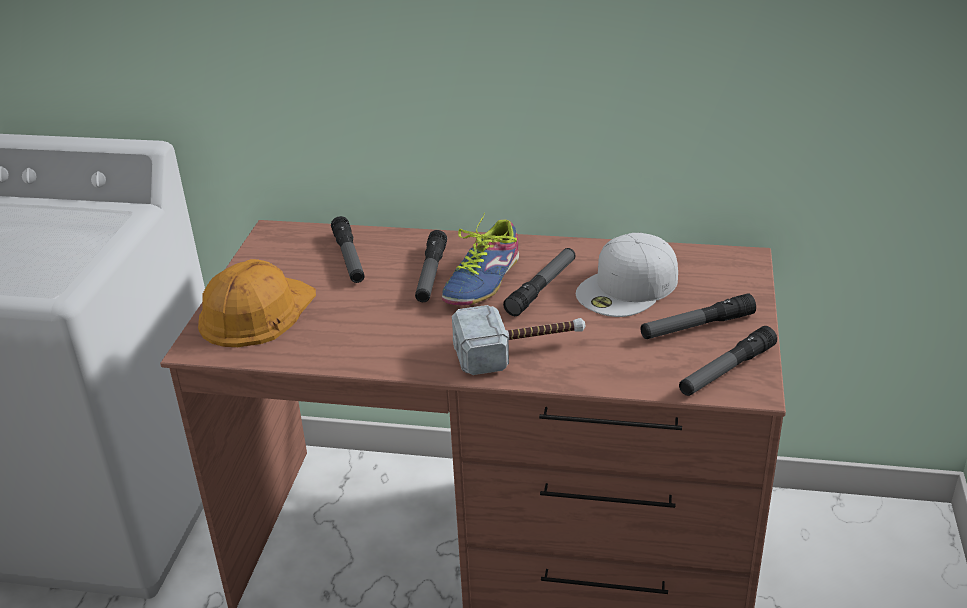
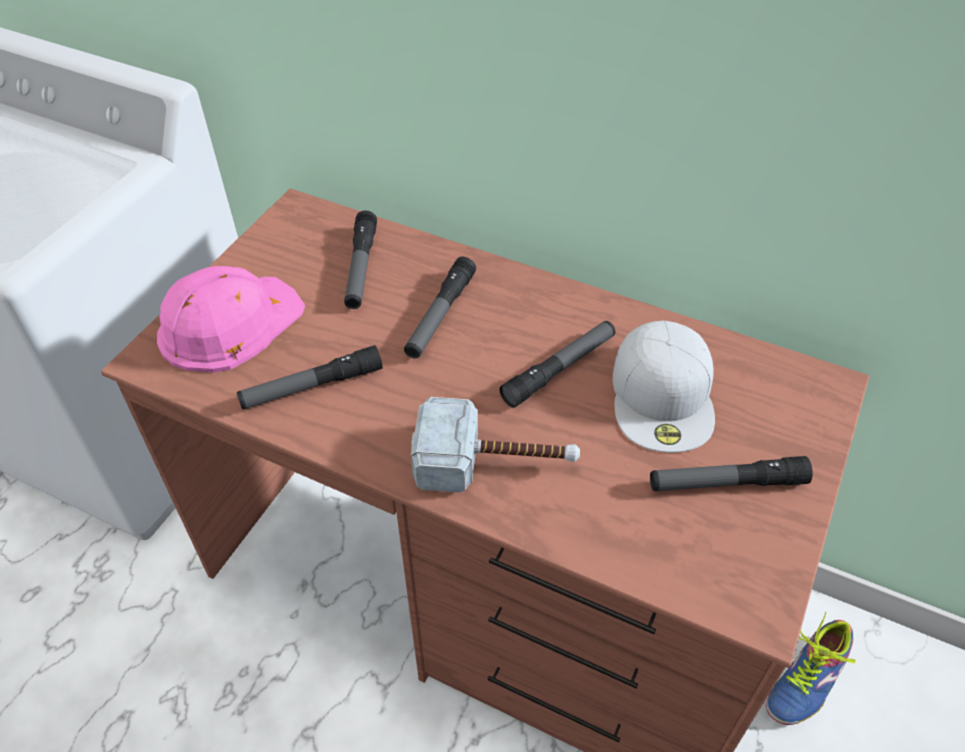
camera: 15 degrees right, 15 degrees up
orange hard hat [198,259,316,347] -> pink hard hat [157,266,305,373]
shoe [442,213,519,306] -> shoe moved to [766,612,856,725]
white cap [576,233,678,317] -> white cap turned 60 degrees counterclockwise [613,321,715,453]
flashlight [679,326,777,396] -> flashlight moved to [237,345,383,409]

